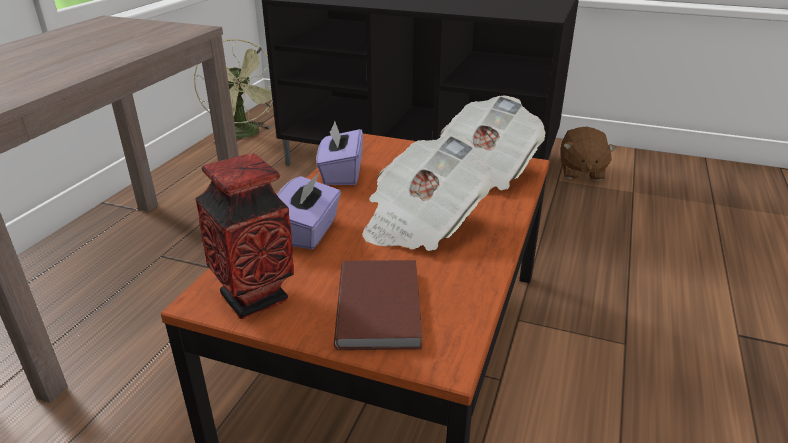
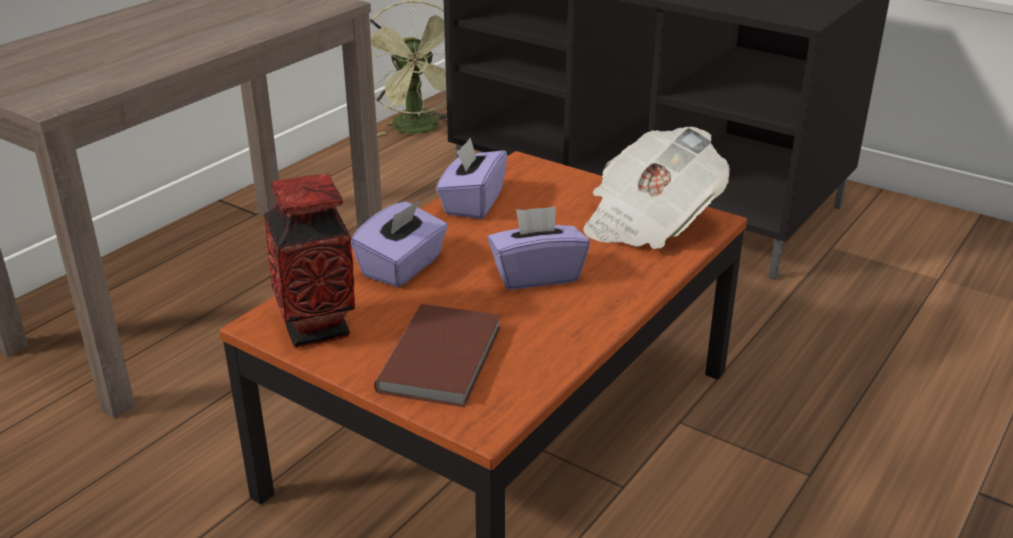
camera: 15 degrees right, 0 degrees up
newspaper [362,135,492,251] -> purple tissue box [487,206,590,289]
brown plush toy [561,127,617,181] -> none

